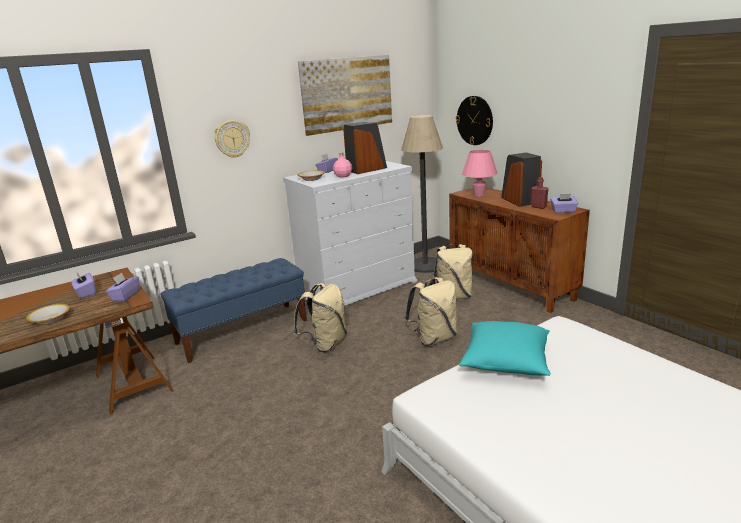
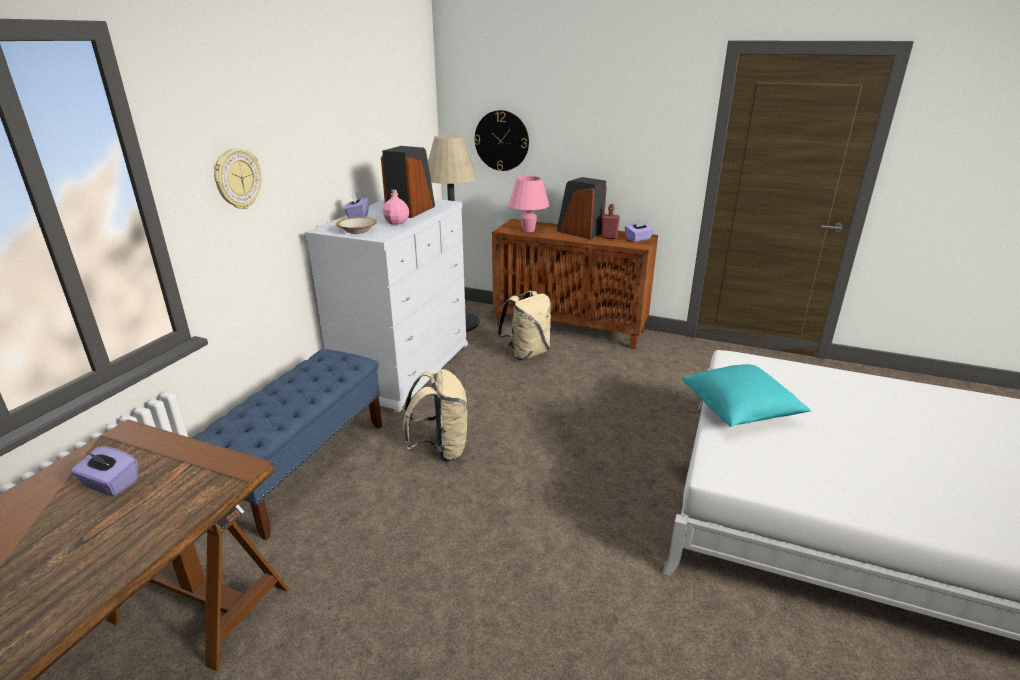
camera: 35 degrees left, 5 degrees up
bowl [26,304,70,325] -> none
purple tissue box [106,273,139,301] -> none
picture [298,55,392,136] -> none
beige backpack [404,277,457,346] -> none

